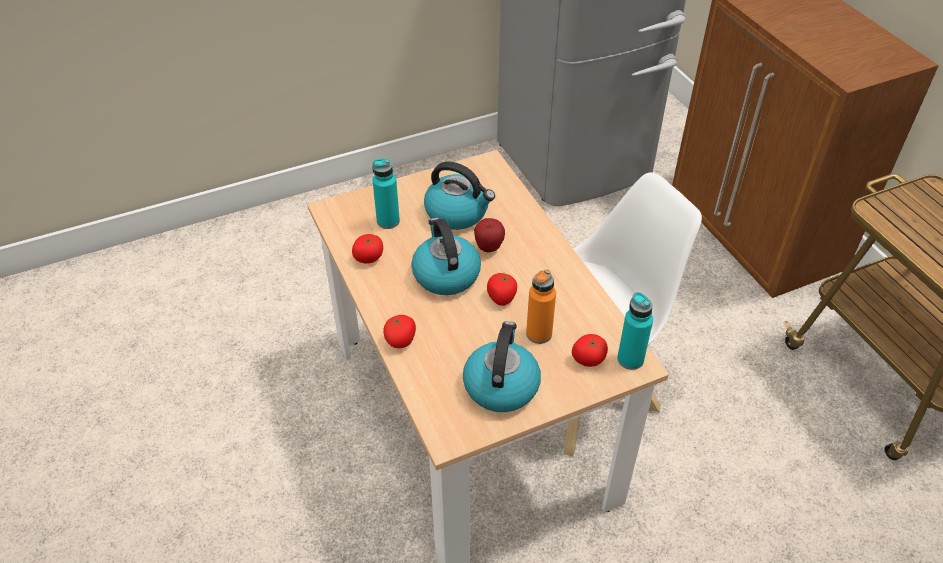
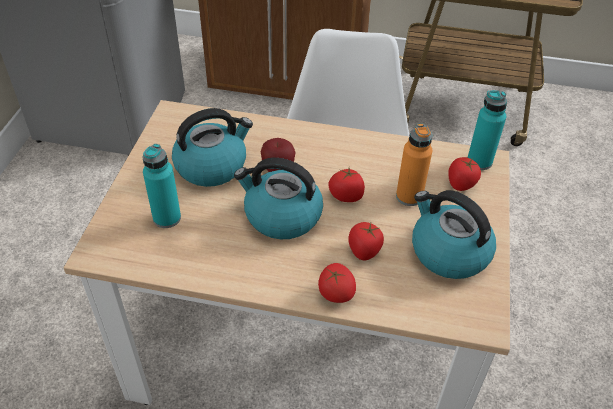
camera: 55 degrees left, 0 degrees up
tomato [352,234,383,264] -> tomato moved to [348,222,384,261]

